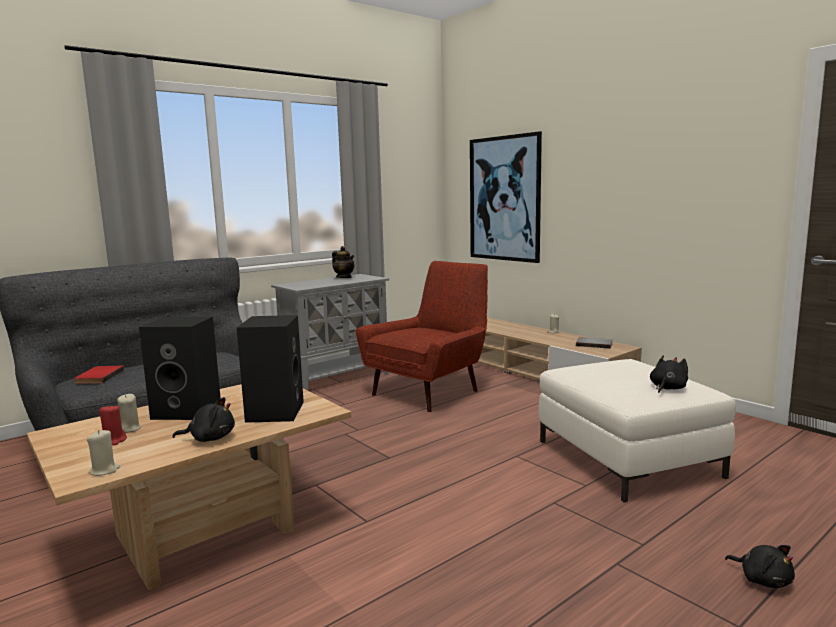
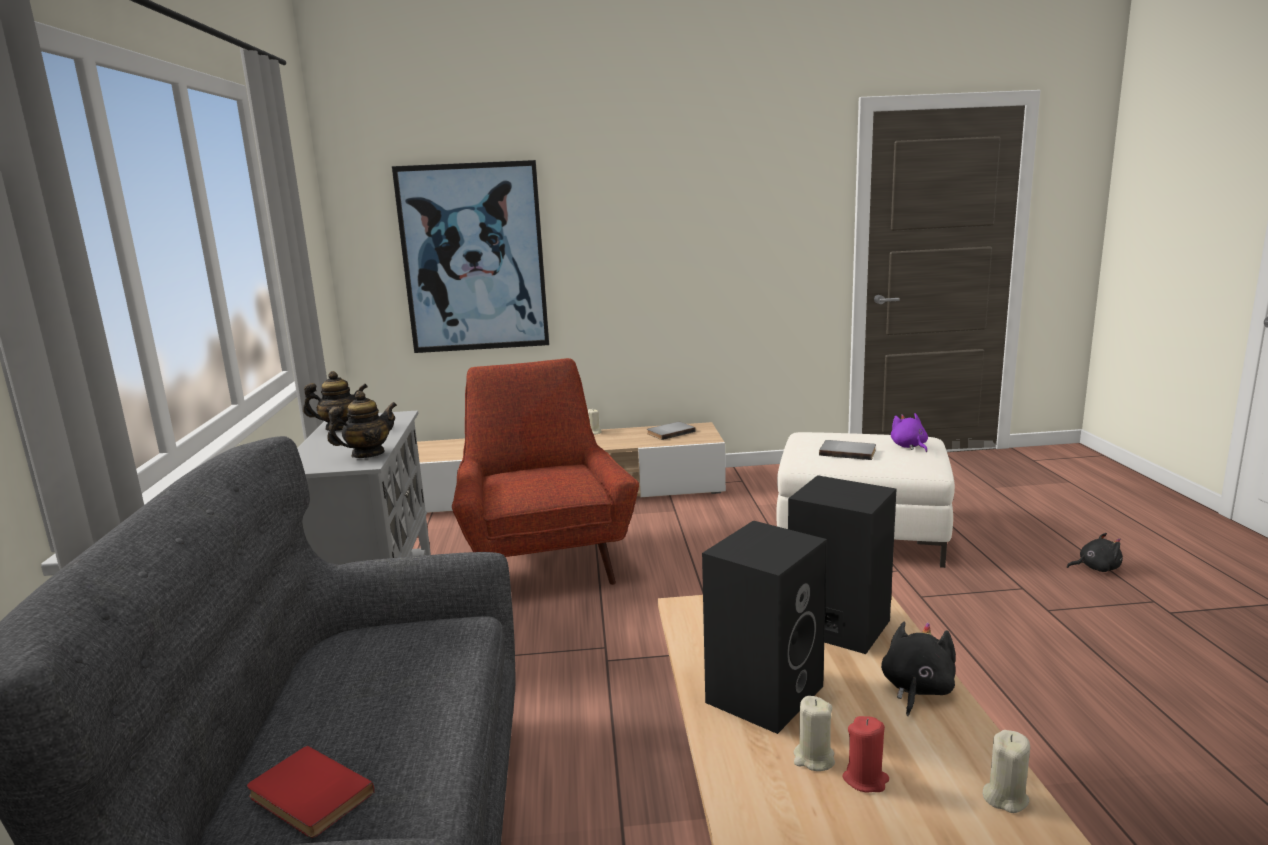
camera: 55 degrees left, 5 degrees up
black plush toy [650,356,688,393] -> purple plush toy [891,413,928,452]
none -> teapot [327,391,397,458]
none -> grey book [819,440,876,460]

